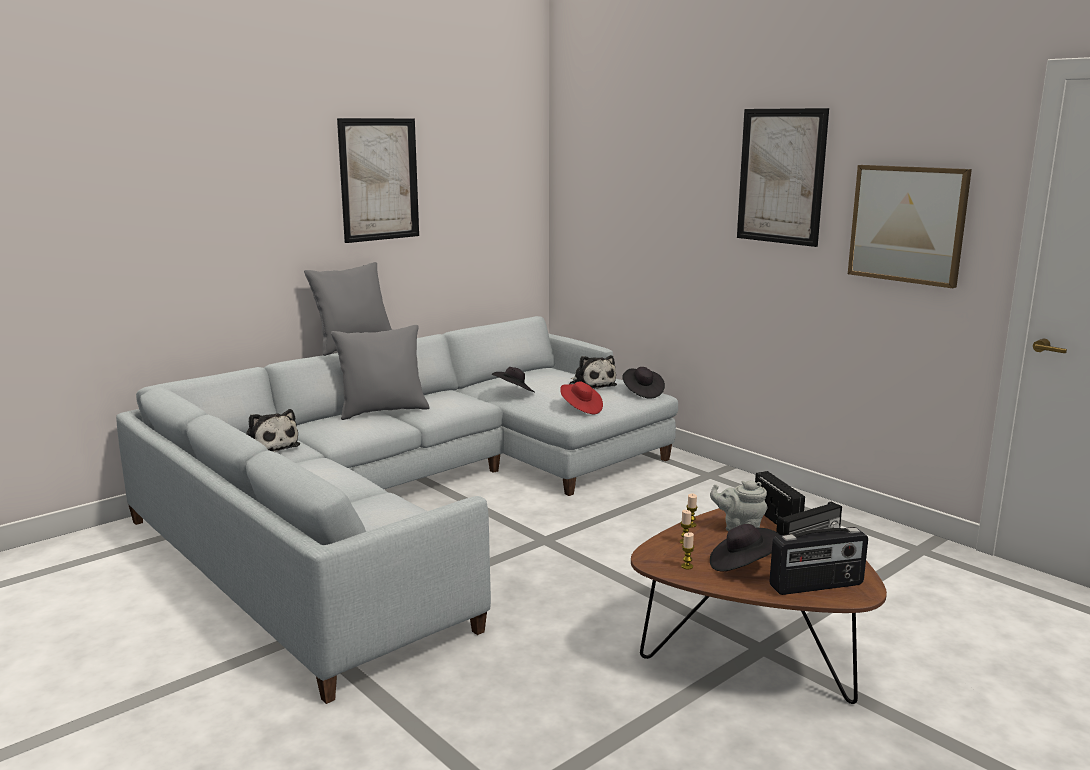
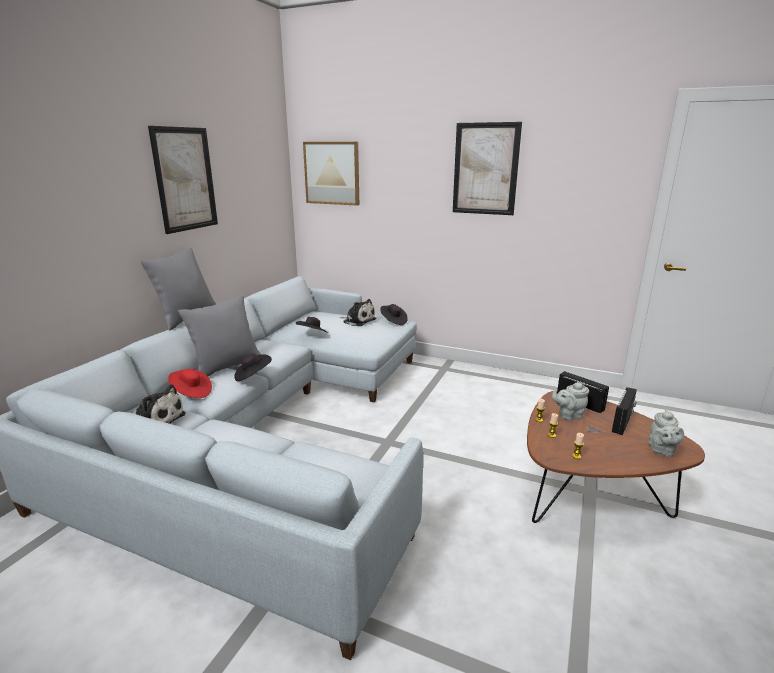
camera: 25 degrees left, 5 degrees up
red hat [560,381,603,414] -> red hat moved to [168,369,212,398]
black hat [710,524,780,571] -> black hat moved to [234,353,272,381]
radio [769,527,868,595] -> grey teapot [648,409,684,457]
picture [848,165,972,288] -> picture moved to [303,142,359,206]

